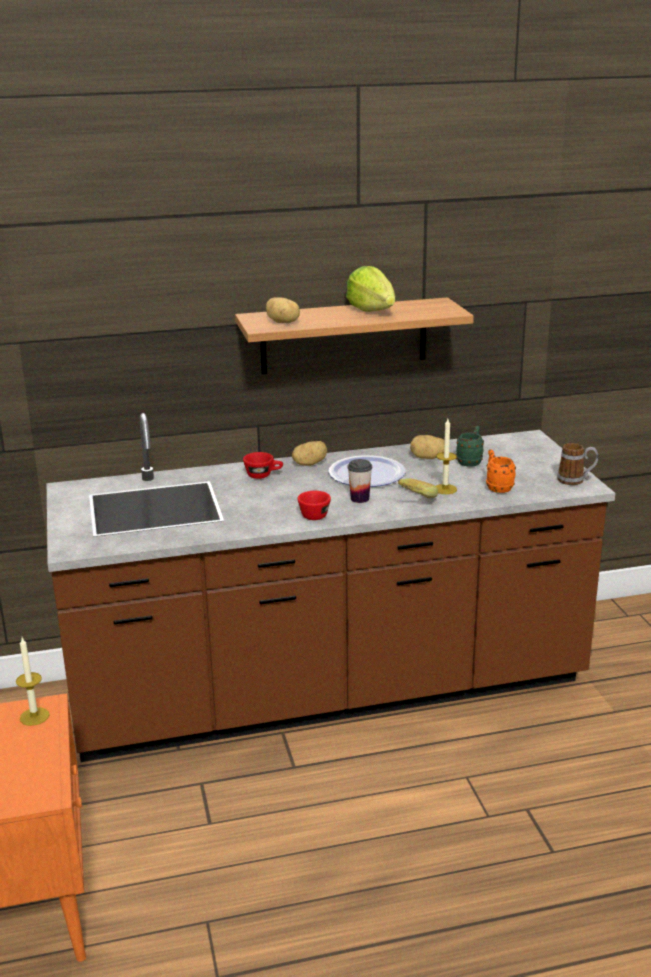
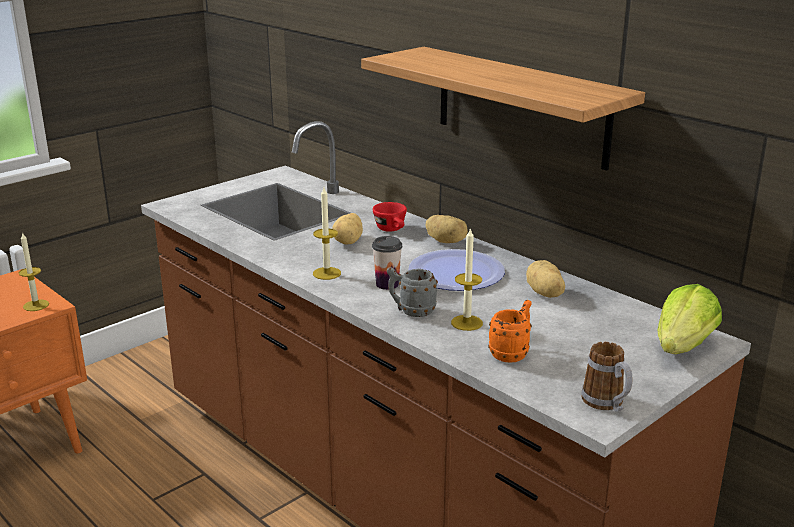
camera: 60 degrees right, 0 degrees up
potato [266,297,300,323] -> potato moved to [332,213,363,244]
red cup [298,491,331,520] -> candle [313,188,341,280]
lettuce [346,266,395,312] -> lettuce moved to [658,284,722,354]
banana [398,478,438,498] -> grey mug [387,267,438,317]
green mug [456,426,484,467] -> none

